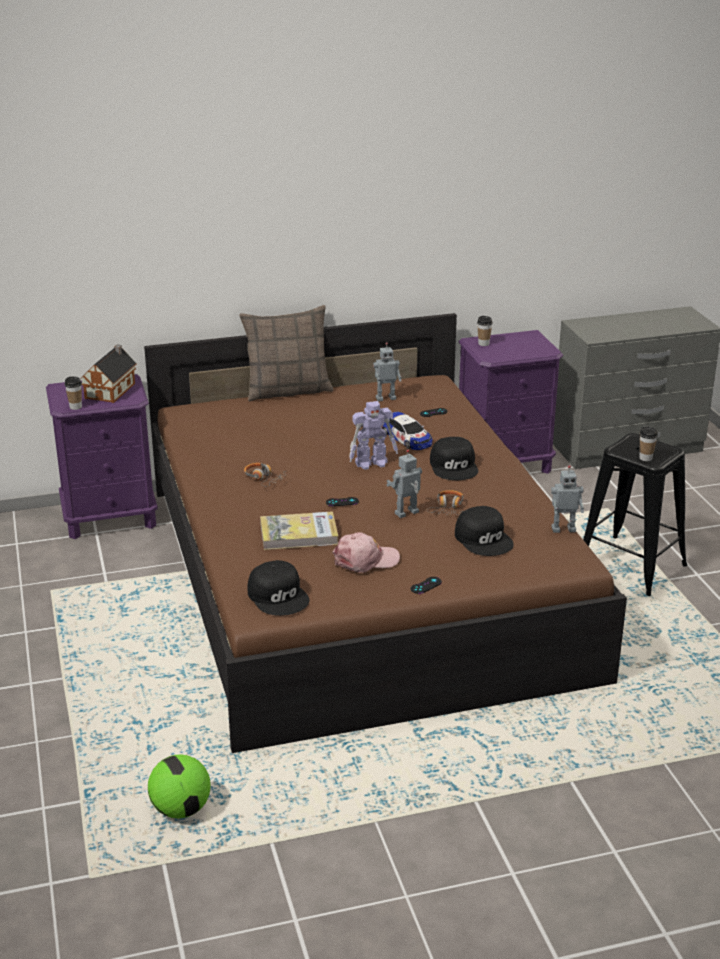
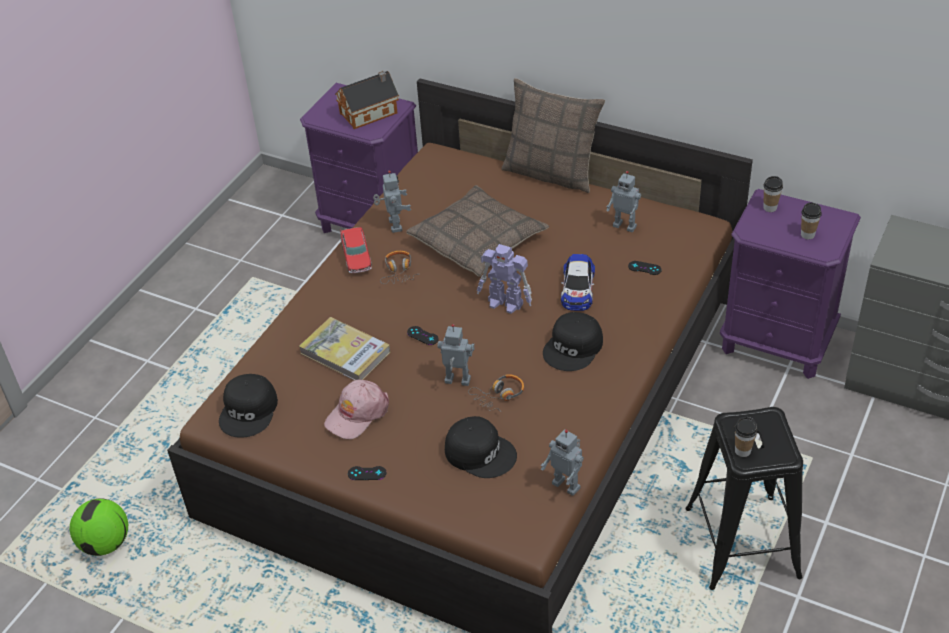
camera: 45 degrees right, 15 degrees up
cup [65,376,82,410] -> cup moved to [801,202,822,239]
pink cap [332,532,400,573] -> pink cap turned 105 degrees clockwise [324,379,389,439]
black cap [455,506,514,556] -> black cap turned 75 degrees counterclockwise [445,416,517,478]
none -> toy car [340,227,372,273]
none -> toy robot [373,170,411,233]
none -> pillow [406,185,549,277]

